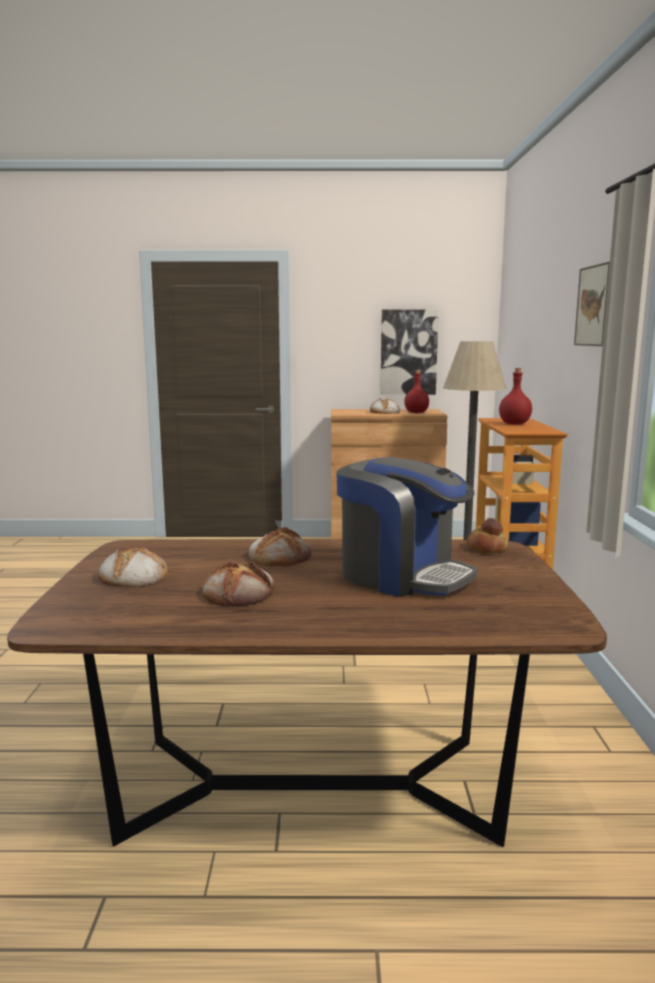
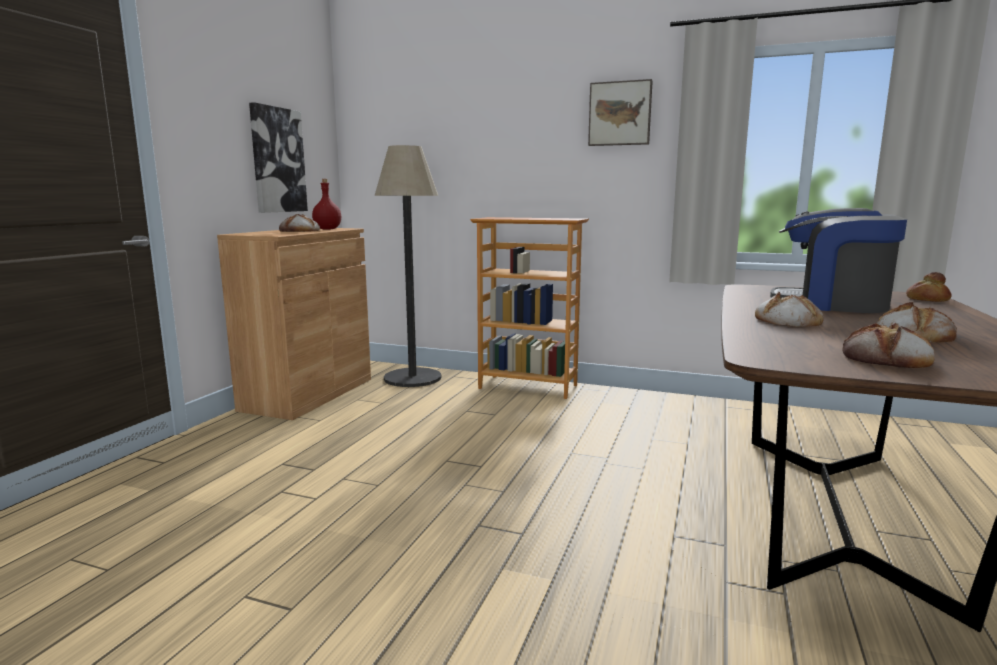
camera: 70 degrees left, 0 degrees up
coffee machine [336,457,478,597] -> coffee machine turned 120 degrees counterclockwise [770,208,907,313]
bread [467,518,508,553] -> bread moved to [906,272,951,302]
red bottle [499,368,532,425] -> none

